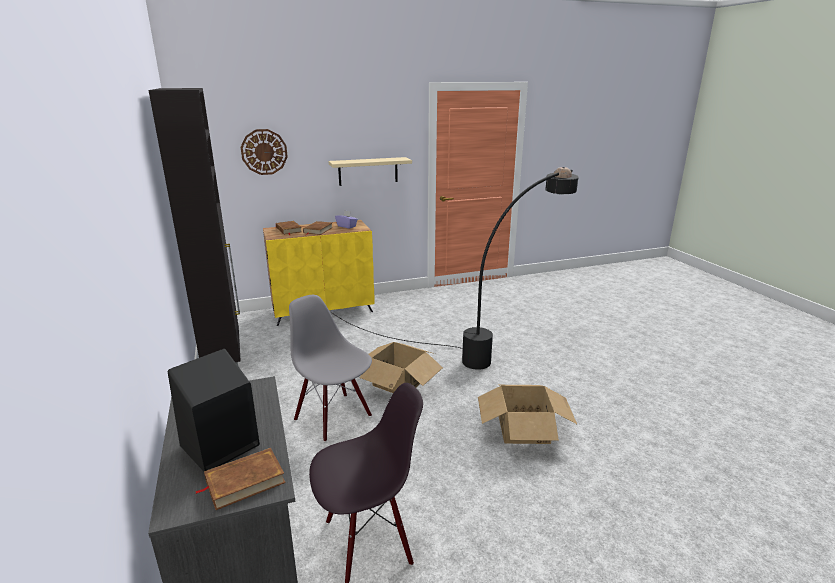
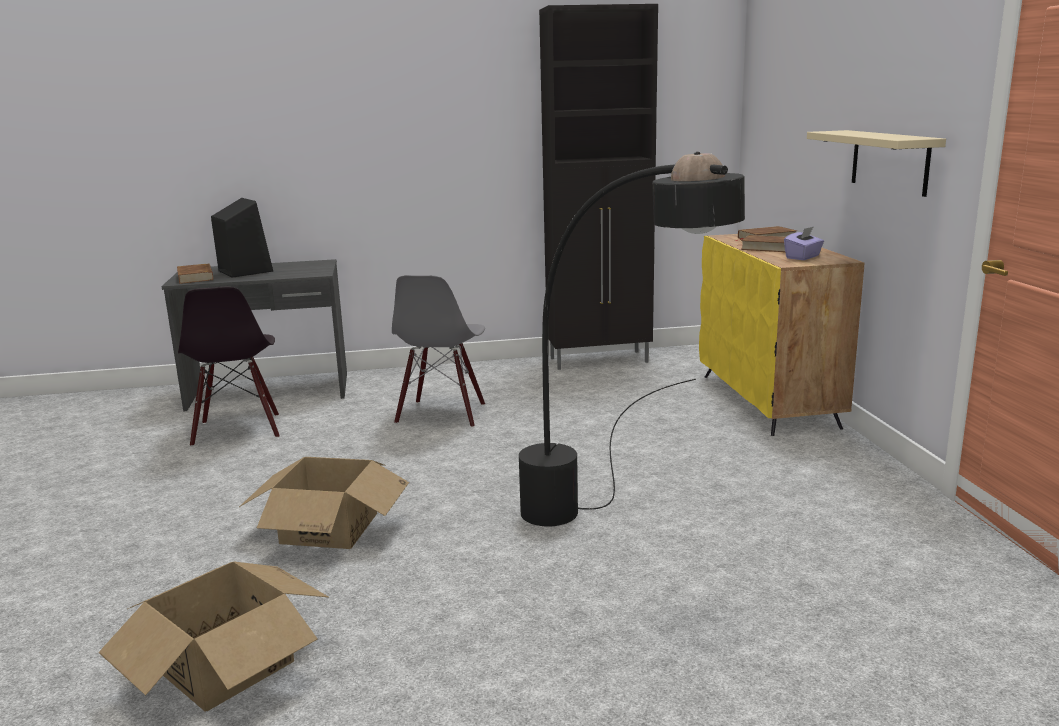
camera: 100 degrees right, 5 degrees down
wall clock [241,129,288,175] -> none
grey chair [289,295,372,442] -> grey chair turned 135 degrees clockwise [392,275,485,428]
cardboard box [360,342,443,393] -> cardboard box moved to [99,562,328,712]

